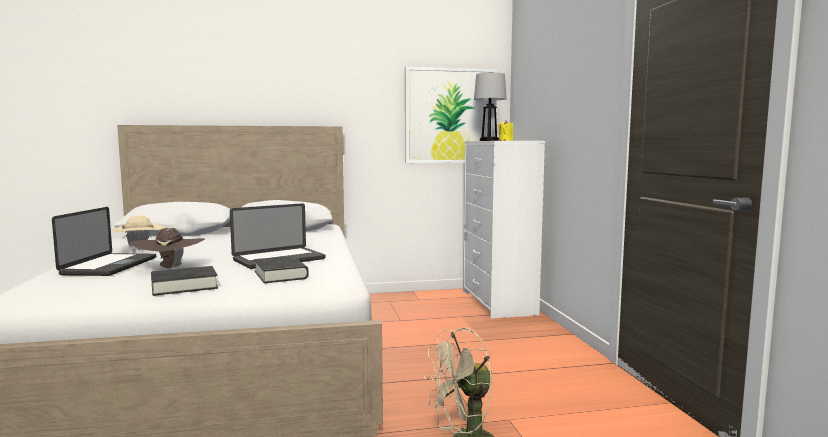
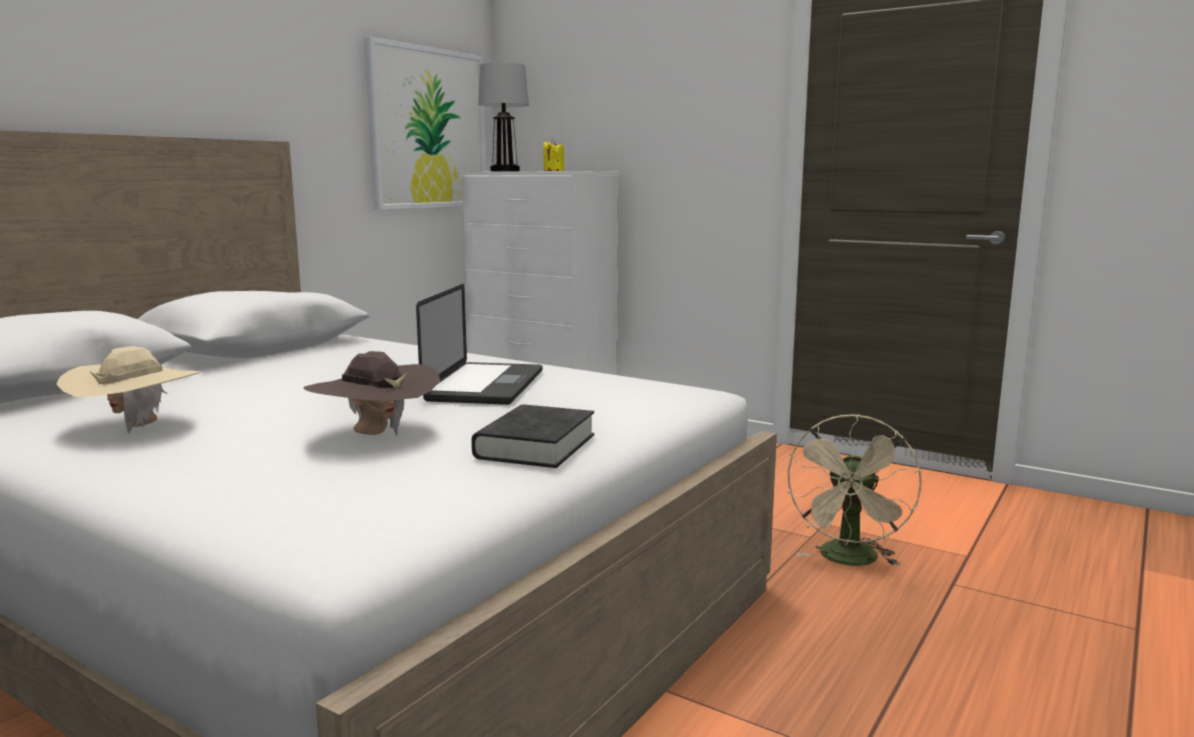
camera: 45 degrees left, 5 degrees up
laptop [52,207,156,276] -> none
black book [254,256,309,283] -> none

